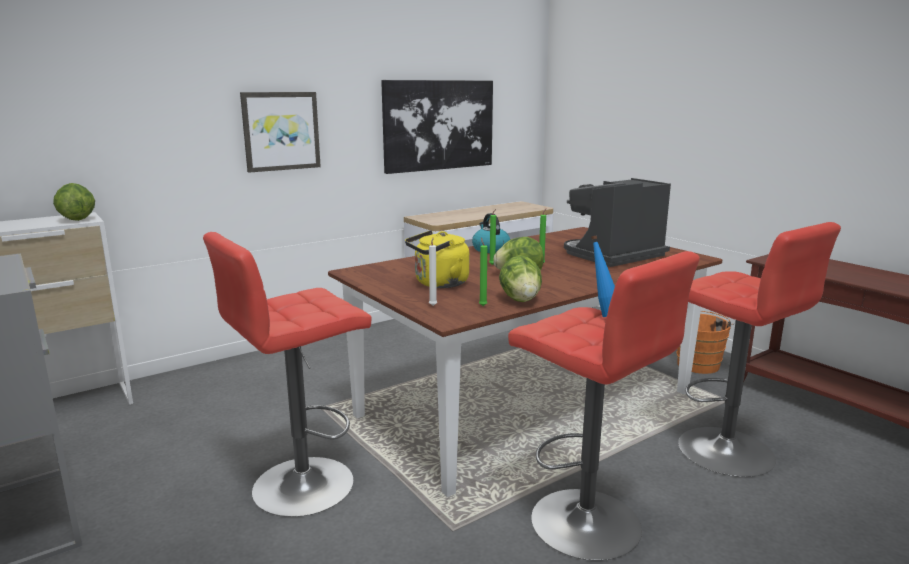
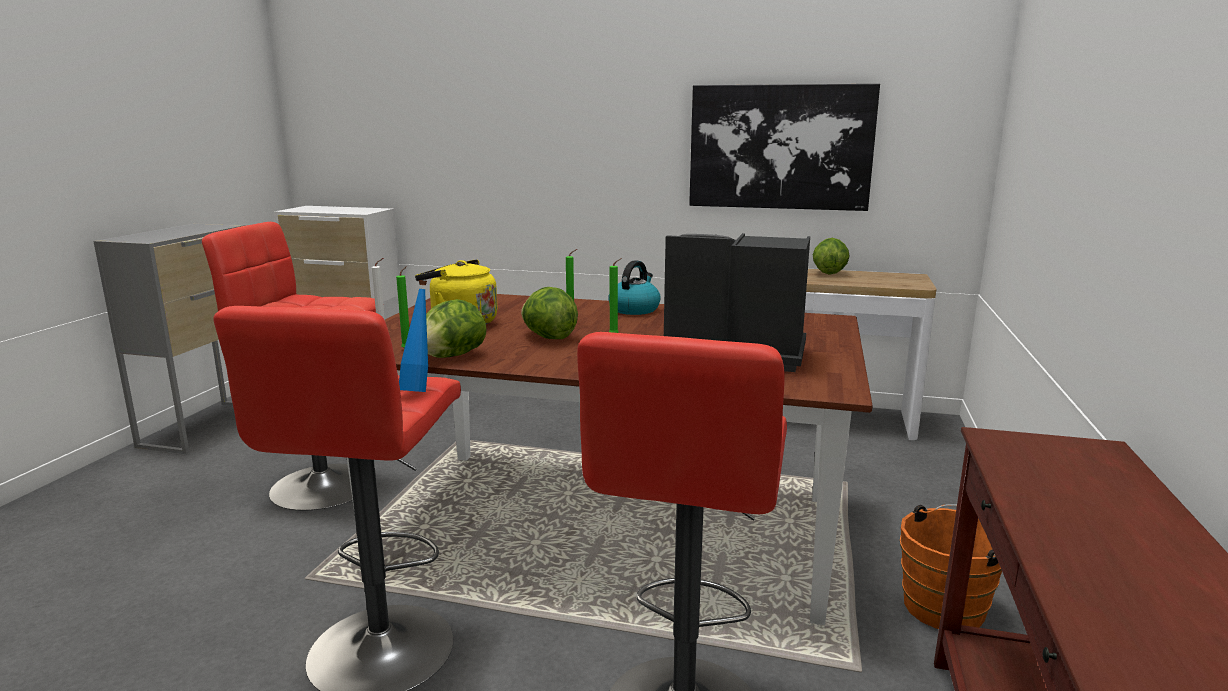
camera: 50 degrees right, 0 degrees up
lettuce [53,183,95,221] -> lettuce moved to [813,238,850,275]
picture [240,92,321,173] -> none

